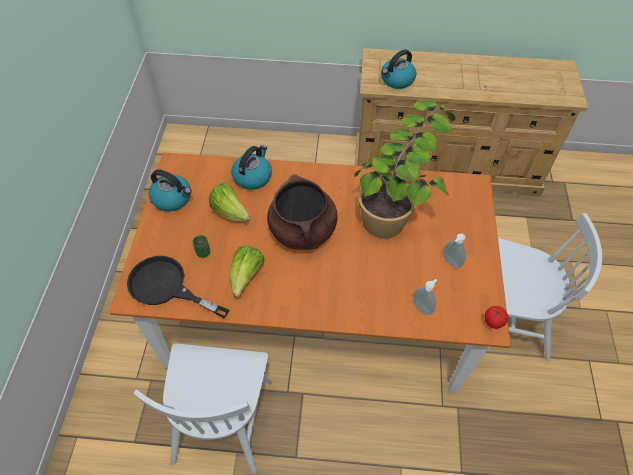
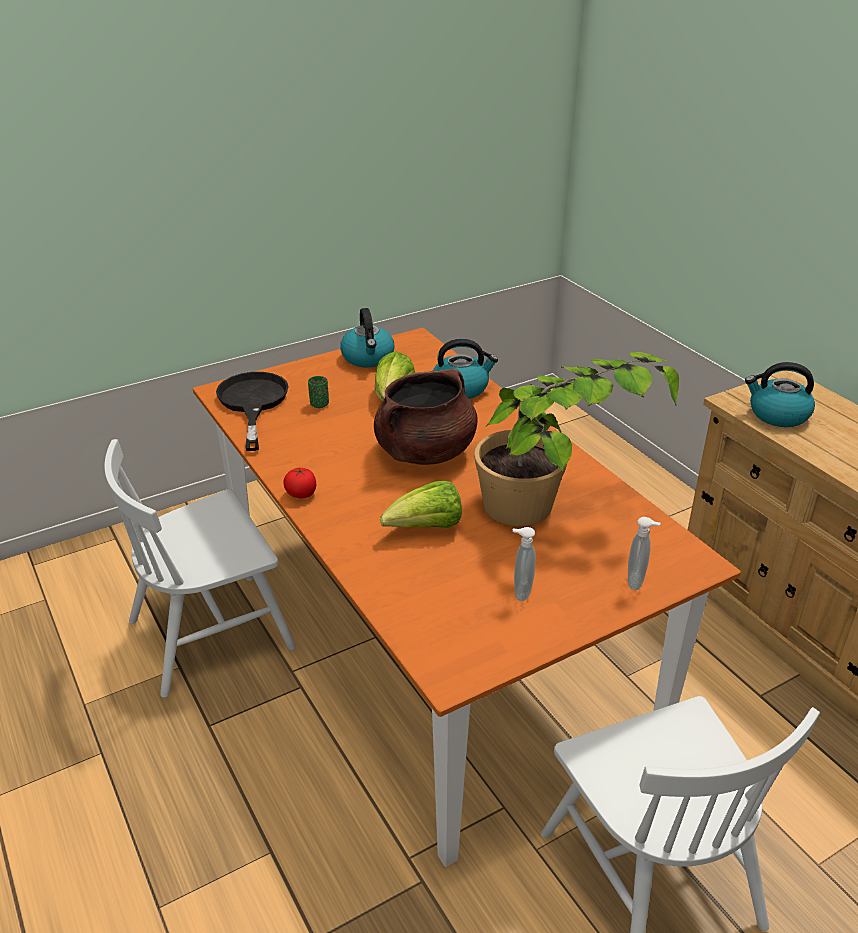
camera: 55 degrees right, 20 degrees down
lettuce [230,246,264,297] -> lettuce moved to [380,481,462,528]
soap dispenser [413,279,437,315] -> soap dispenser moved to [628,517,660,590]
tomato [485,306,508,329] -> tomato moved to [283,467,316,498]

